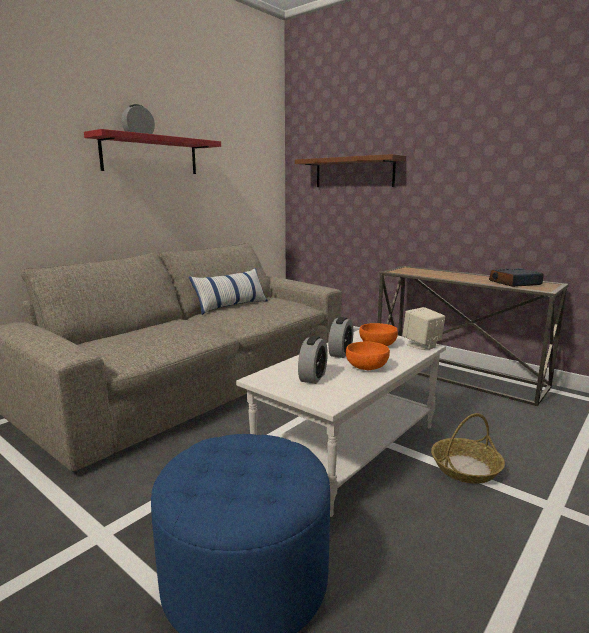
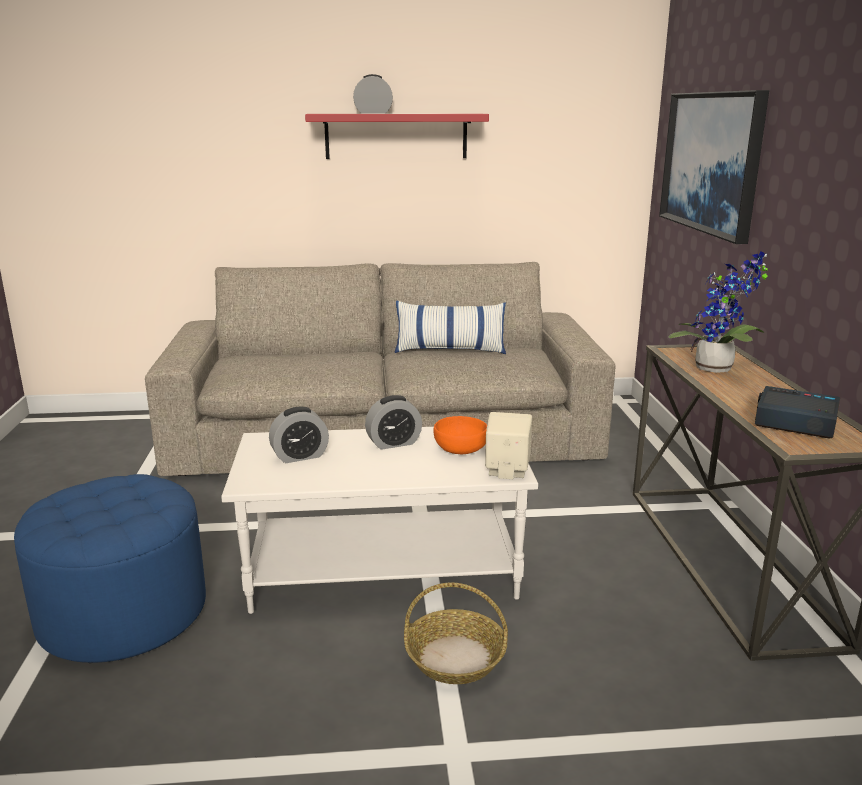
camera: 45 degrees right, 5 degrees up
brown shelf [295,154,406,187] -> picture [659,90,769,244]
orange bowl [346,342,390,370] -> none
none -> potted plant [668,251,768,373]

